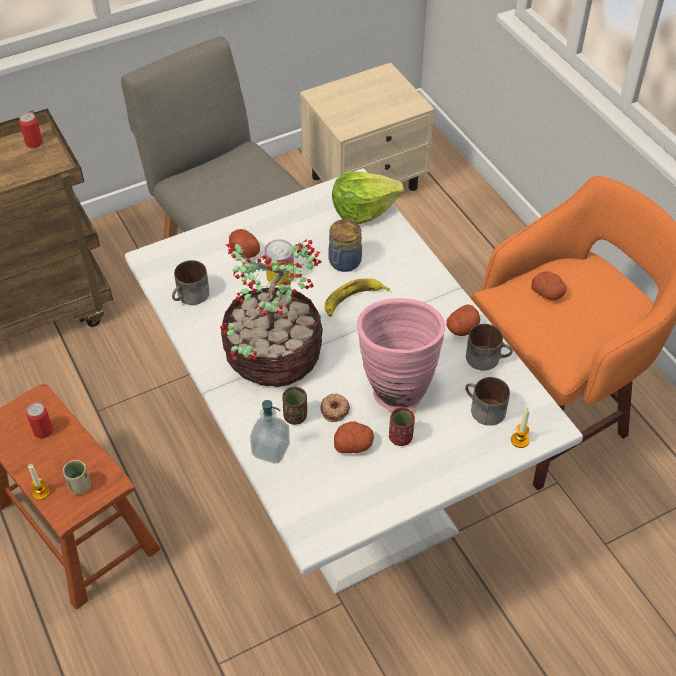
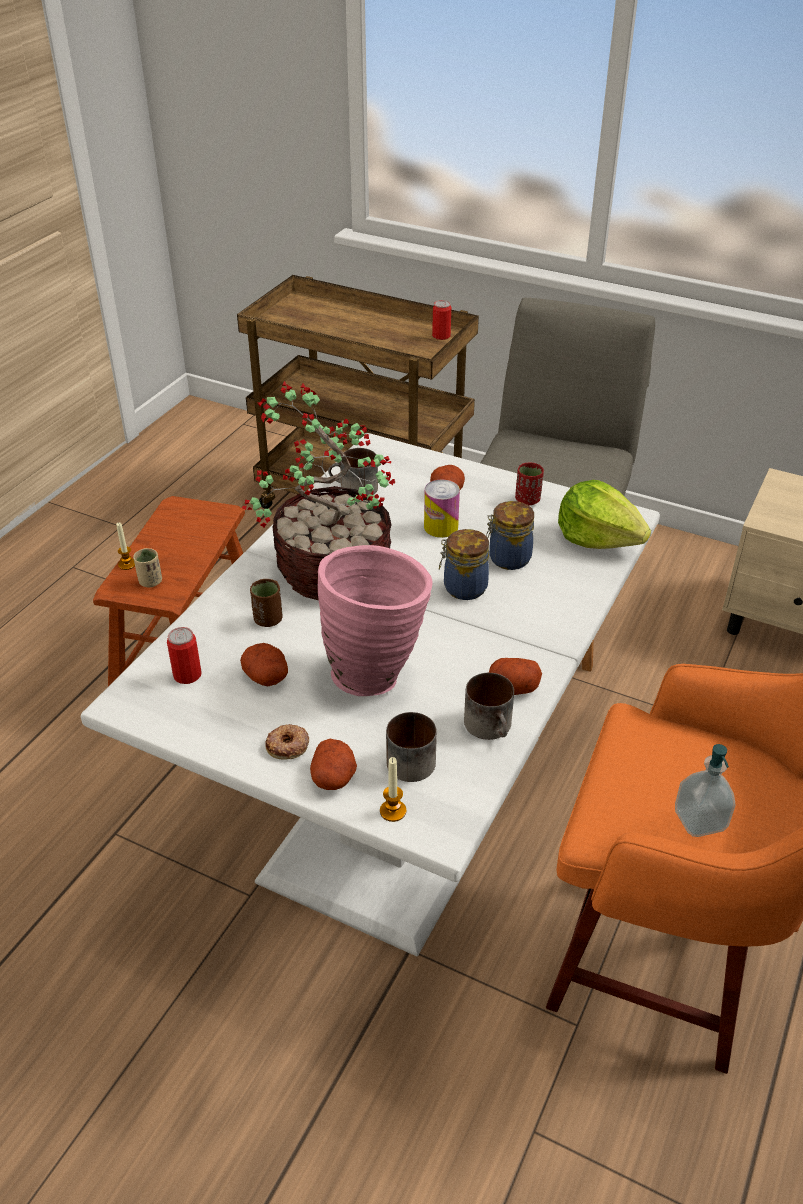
camera: 55 degrees right, 10 degrees down
can [26,402,53,438] -> can moved to [167,627,202,684]
soap dispenser [250,400,290,463] -> soap dispenser moved to [675,744,736,837]
donut [320,394,350,422] -> donut moved to [265,724,309,760]
banana [324,278,390,317] -> jar [439,529,489,600]
red cup [389,407,415,446] -> red cup moved to [515,462,544,506]
potato [531,271,567,300] -> potato moved to [310,739,357,790]

